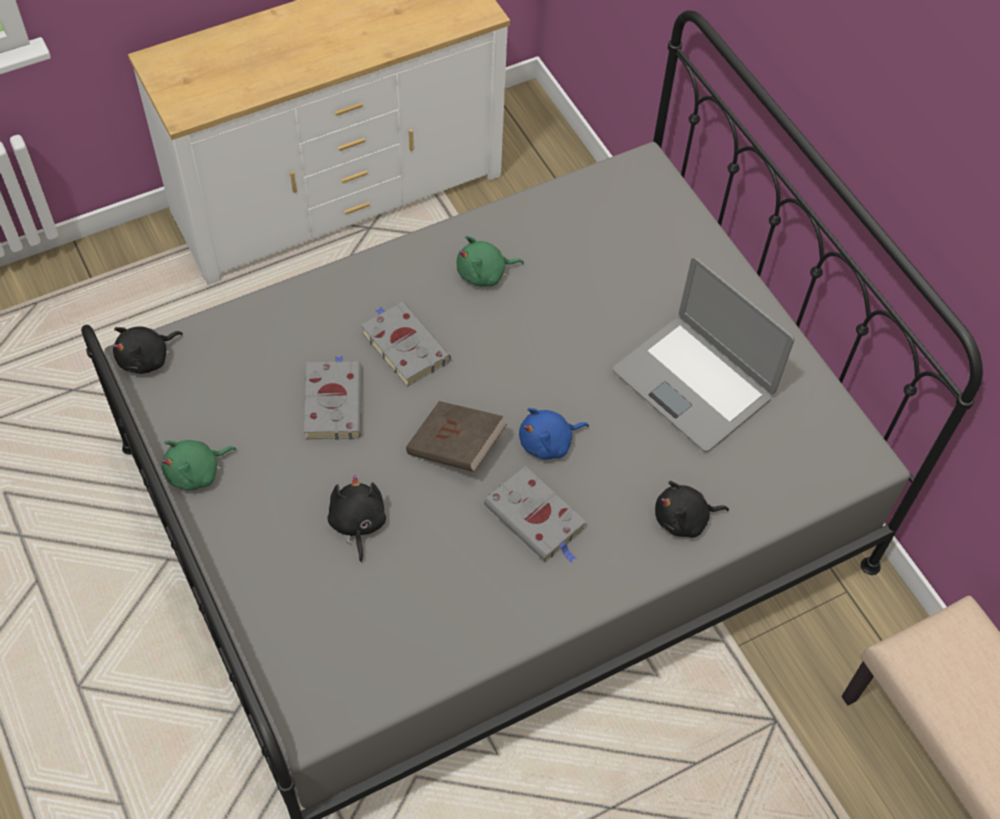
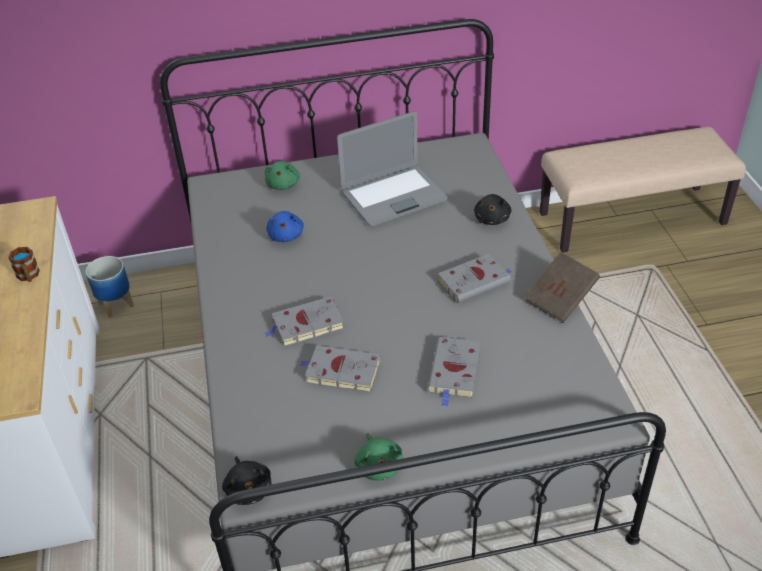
camera: 70 degrees left, 15 degrees down
black plush toy [328,475,386,562] -> grey book [427,337,480,407]
brown book [406,401,507,472] -> brown book moved to [524,252,600,323]
green plush toy [457,236,524,287] -> green plush toy moved to [265,161,300,190]
blue plush toy [519,408,589,459] -> blue plush toy moved to [267,211,304,242]
none -> mug [8,247,40,282]
none -> planter [86,256,134,318]

